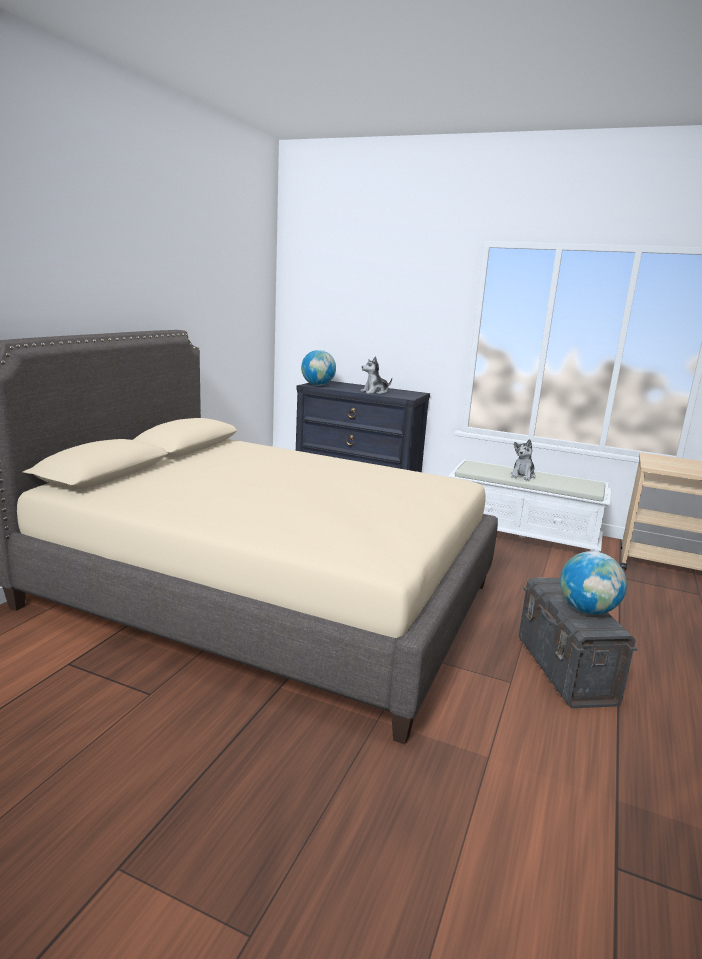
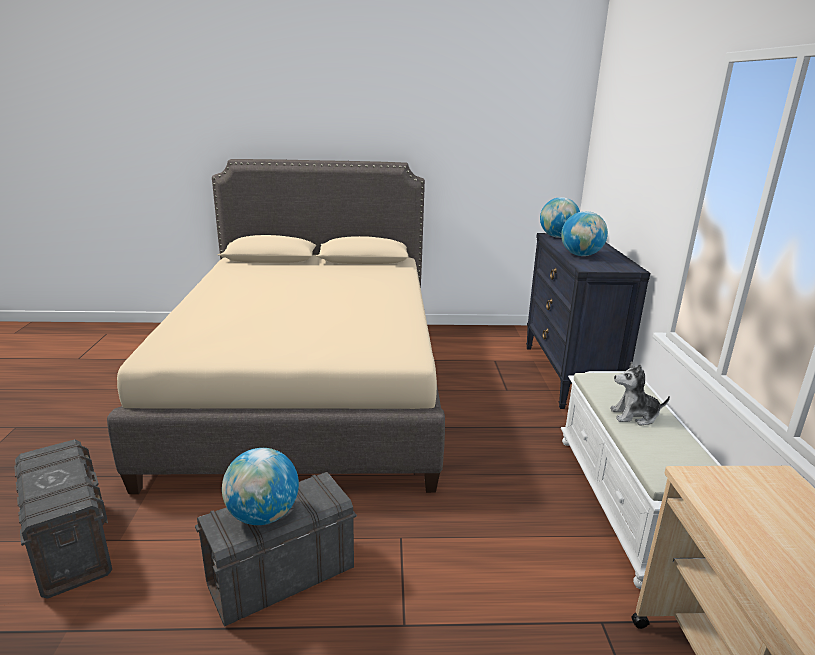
camera: 65 degrees right, 5 degrees up
plush toy [361,356,392,394] -> globe [561,211,608,256]
none -> grey storage box [14,439,112,599]

